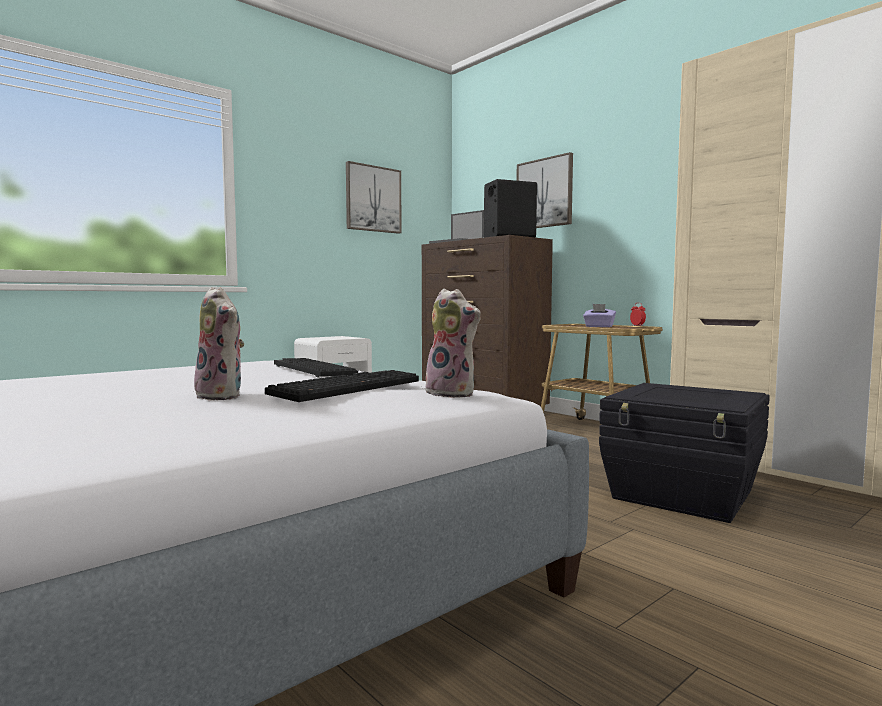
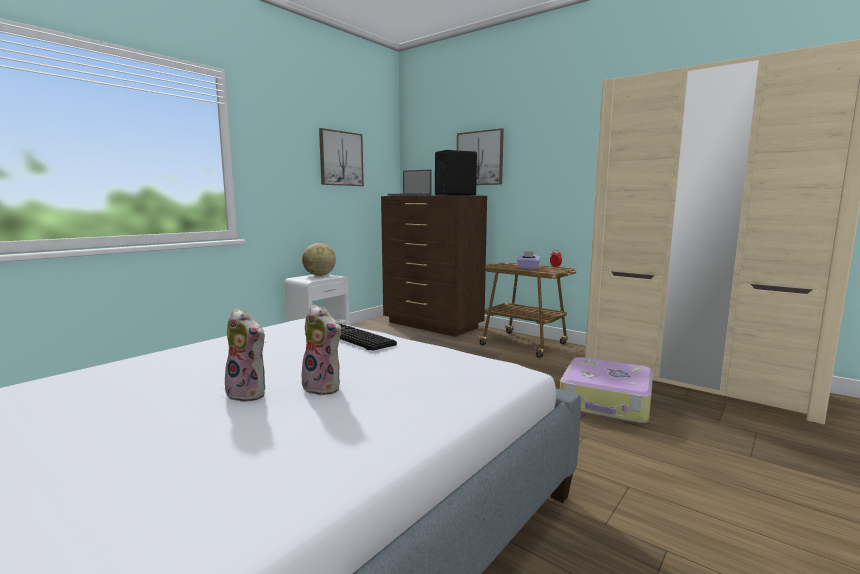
camera: 10 degrees left, 5 degrees up
keyboard [265,370,419,402] -> none
plush toy [420,289,481,398] -> plush toy moved to [225,308,265,402]
black storage box [599,383,770,523] -> suitcase [560,357,653,424]
none -> globe [302,243,336,276]

